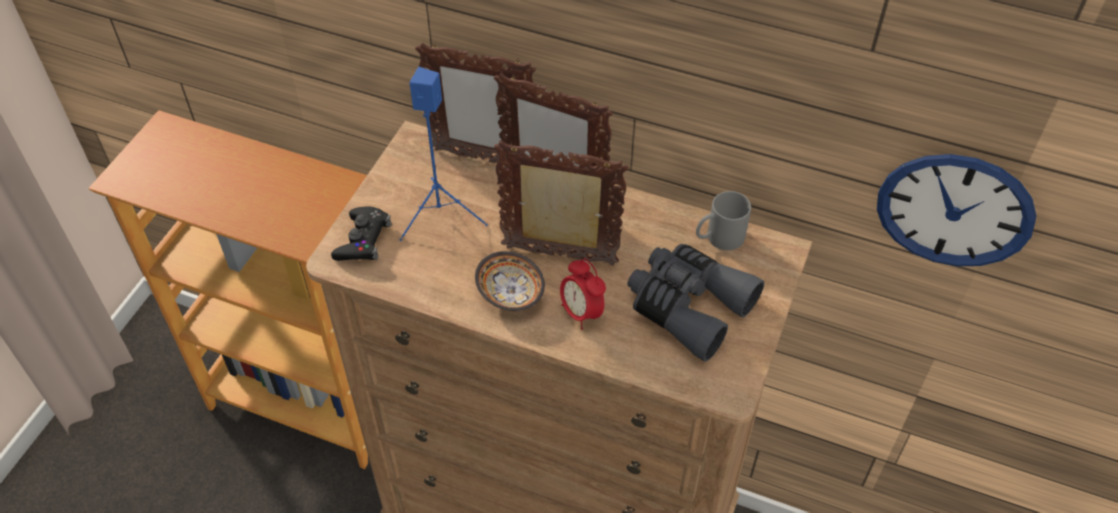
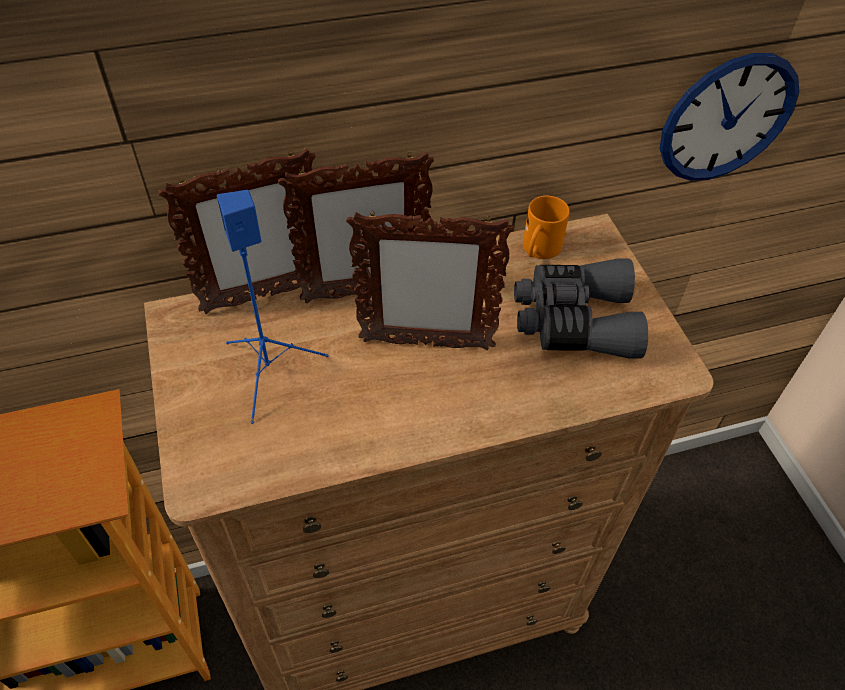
camera: 40 degrees left, 0 degrees up
black game controller [331,206,391,261] -> none
bowl [475,251,545,311] -> none
picture frame [494,141,629,266] -> picture frame turned 150 degrees counterclockwise [346,210,514,350]
alarm clock [560,258,606,330] -> none
grey mug [696,191,751,250] -> orange mug [523,196,570,259]

